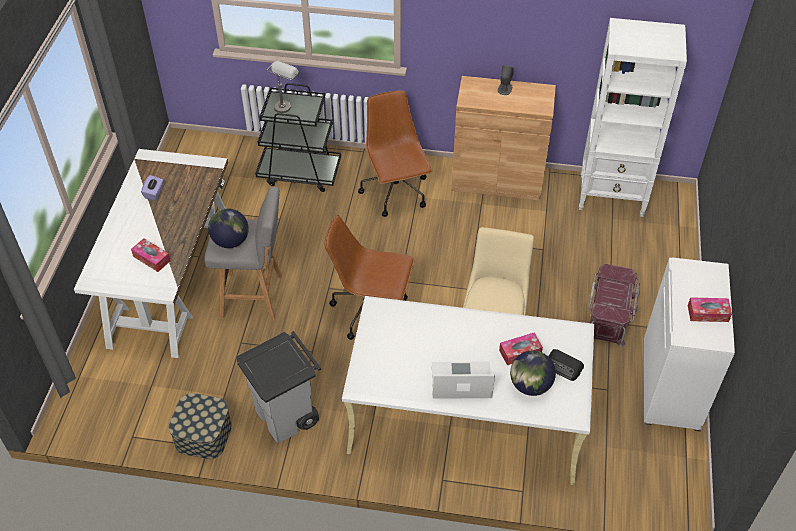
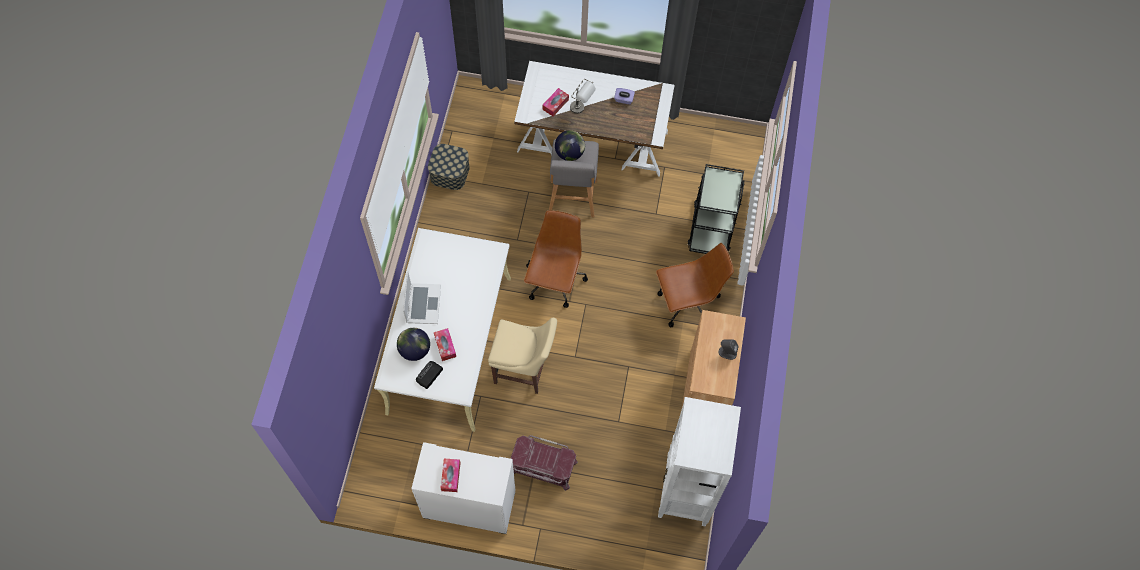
camera: 90 degrees right, 15 degrees up
grey trash can [236,331,321,443] -> none
grey table lamp [266,61,299,113] -> grey table lamp moved to [570,79,596,114]

